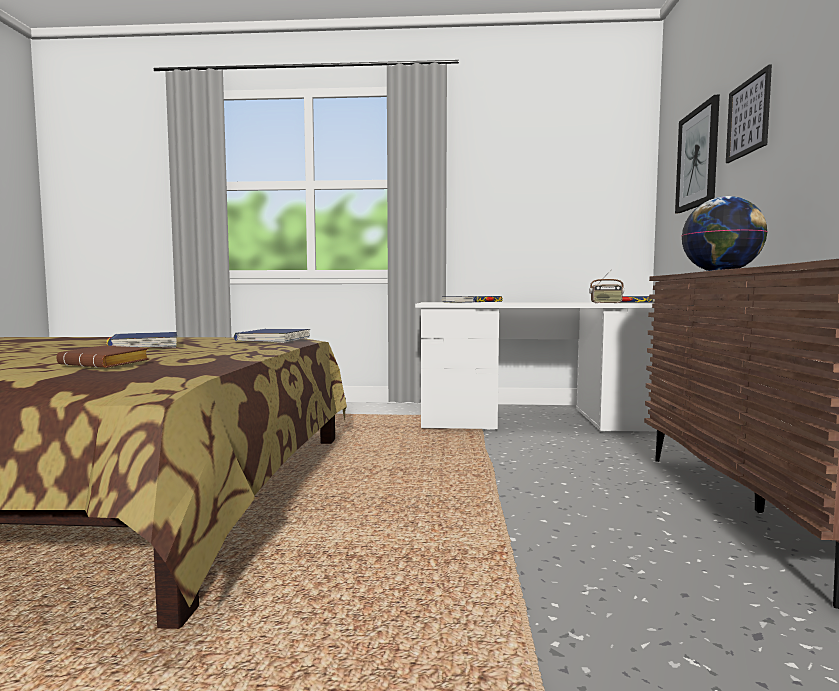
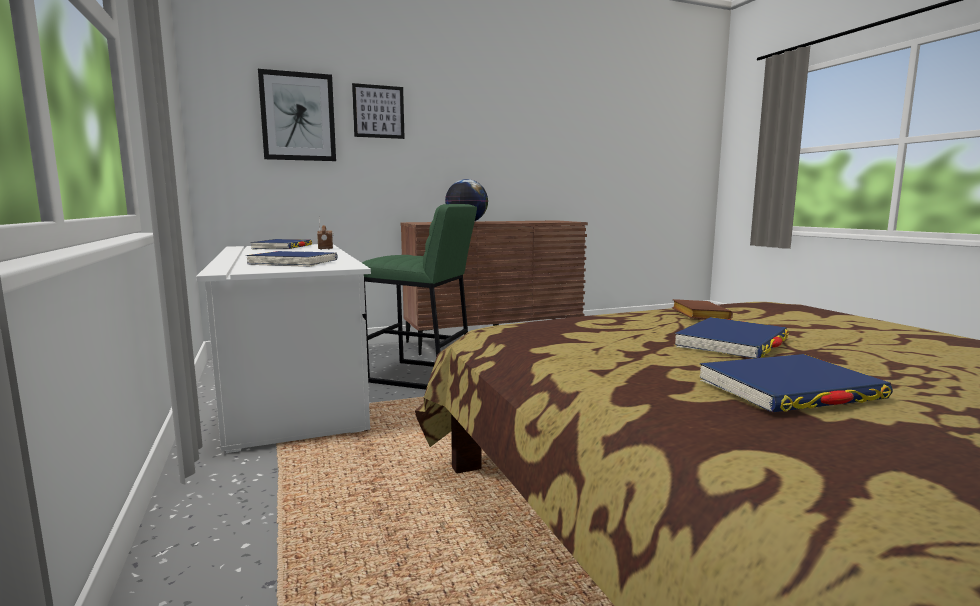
camera: 115 degrees left, 5 degrees up
brown book [56,345,150,368] -> brown book moved to [672,299,733,320]
blue book [234,329,311,343] -> blue book moved to [699,354,893,412]
none -> green stool [362,204,477,390]

